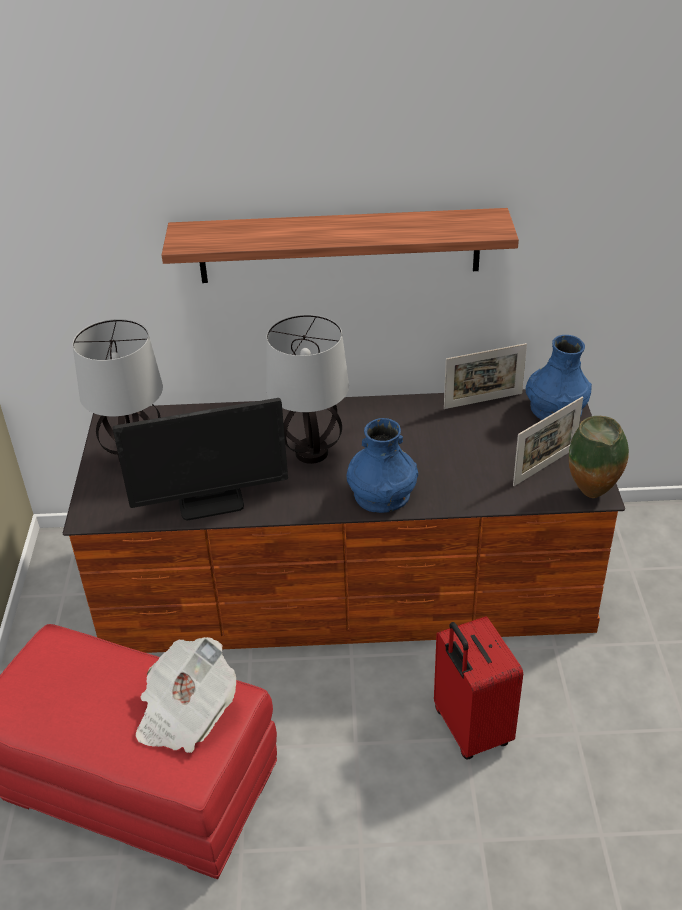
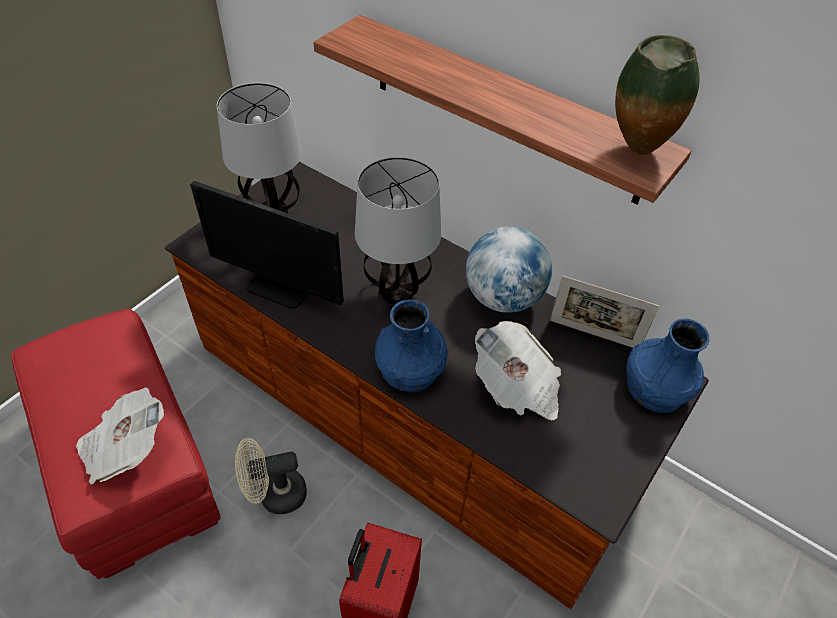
camera: 35 degrees right, 10 degrees up
picture frame [513,397,583,486] -> none
vase [569,416,629,498] -> vase moved to [615,35,700,155]
none -> beige fan [235,438,307,514]
none -> globe [466,226,552,313]
none -> newspaper [475,321,561,420]

